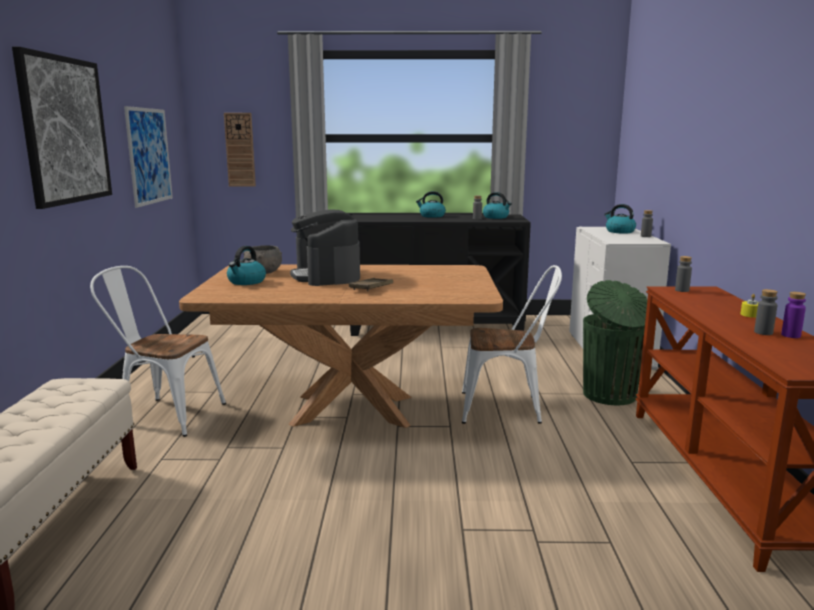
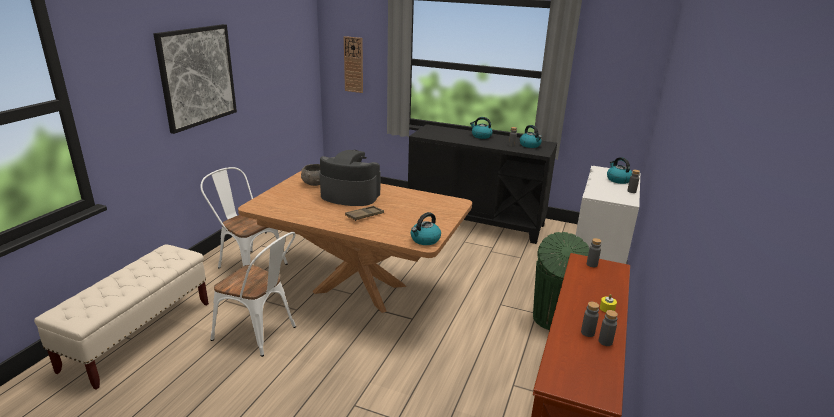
camera: 20 degrees right, 10 degrees up
picture [124,106,173,208] -> none
kettle [227,246,266,285] -> kettle moved to [411,212,441,245]
coffee machine [290,209,360,286] -> coffee machine turned 105 degrees clockwise [320,150,380,206]
white chair [462,265,562,424] -> white chair moved to [211,232,296,357]
purple bottle [781,292,806,338] -> grey bottle [599,310,618,346]

